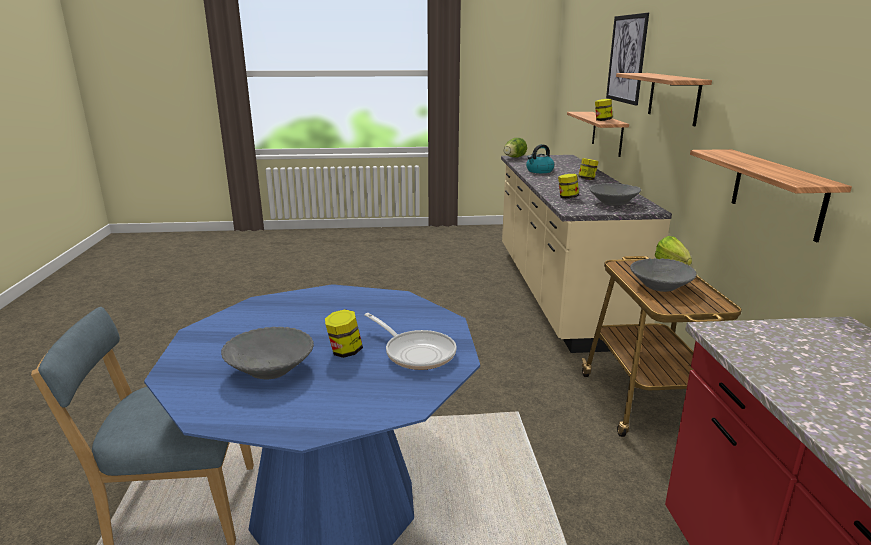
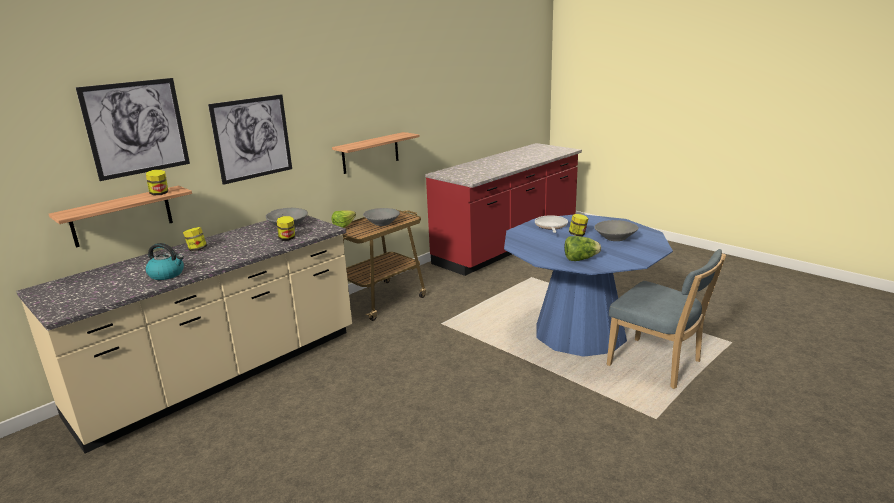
camera: 130 degrees left, 0 degrees up
lettuce [504,138,527,158] -> lettuce moved to [564,236,601,261]
shelf [616,73,712,126] -> picture [208,94,292,185]

